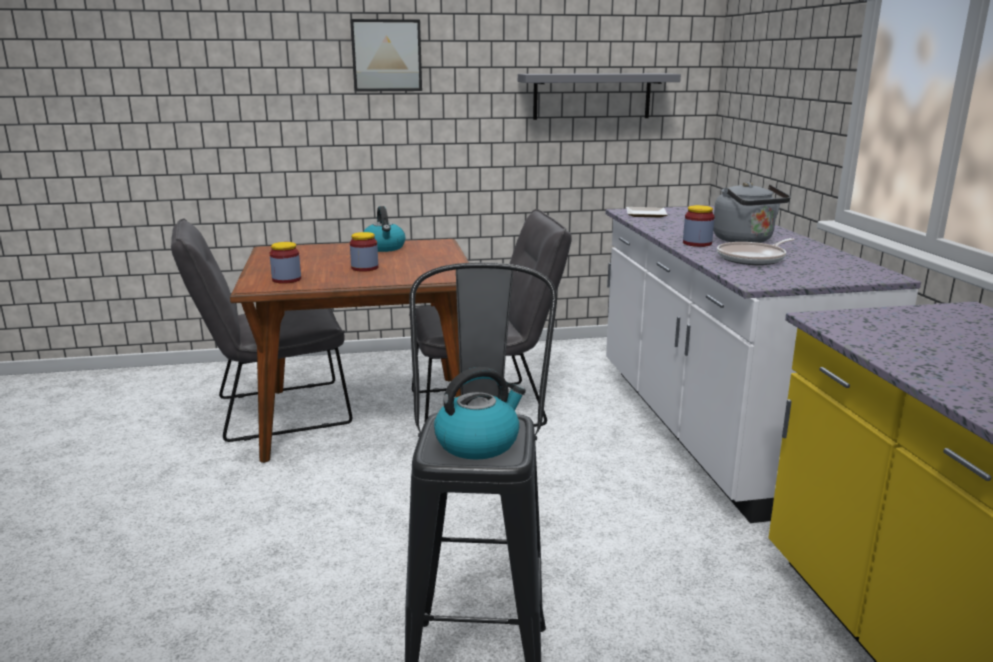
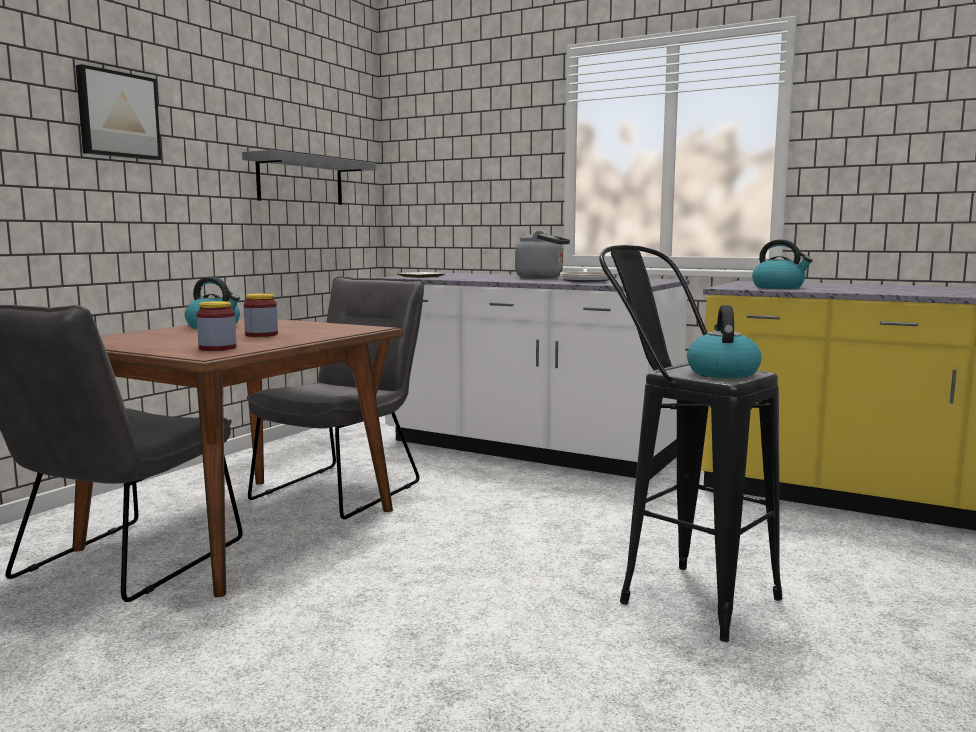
camera: 50 degrees left, 10 degrees down
jar [683,205,715,247] -> none
none -> kettle [752,240,813,289]

